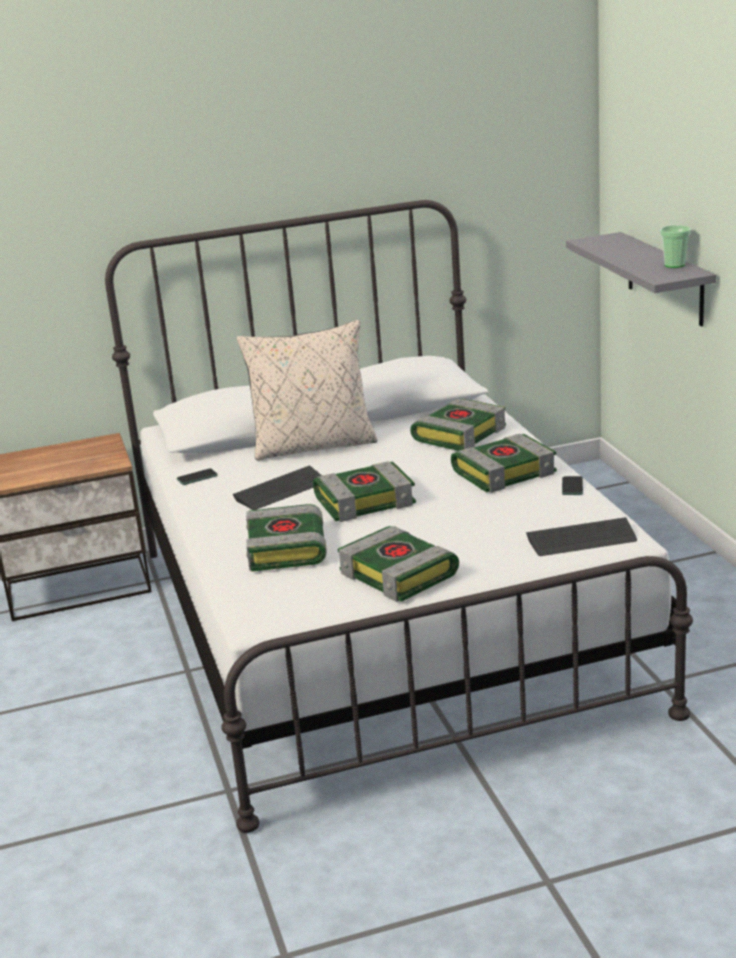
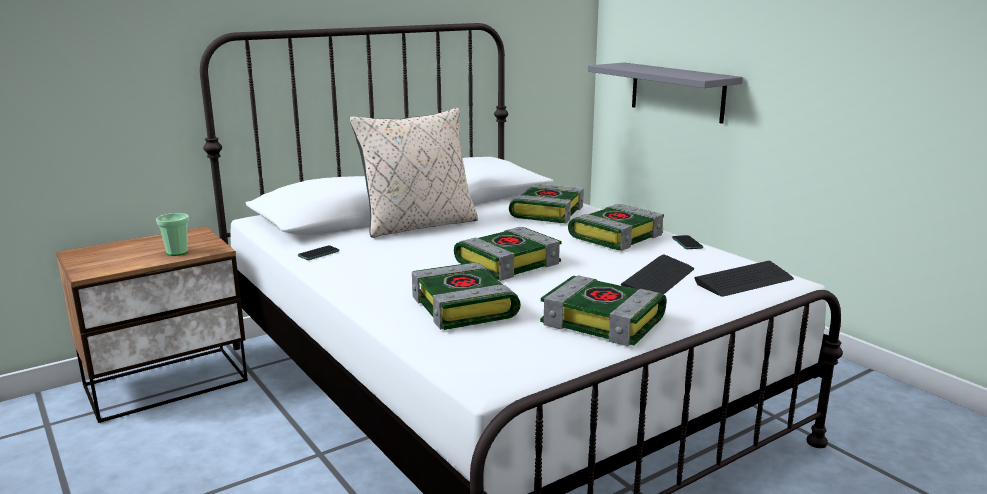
camera: 20 degrees left, 5 degrees down
keyboard [233,465,322,510] -> keyboard moved to [621,254,694,295]
cup [660,225,691,268] -> cup moved to [156,213,189,256]

